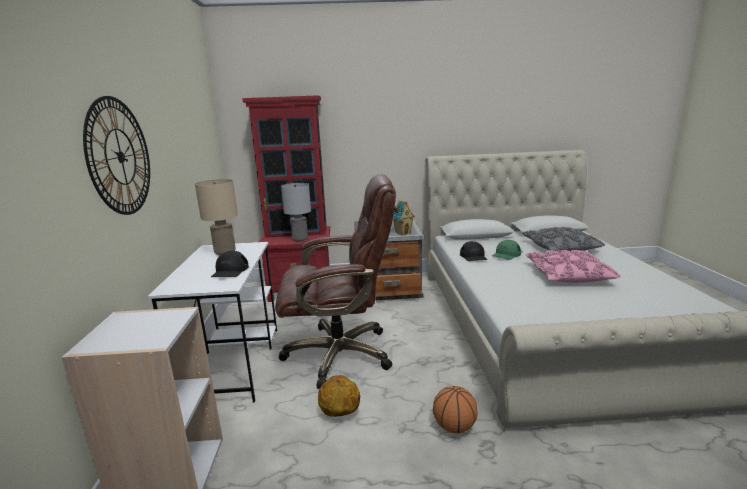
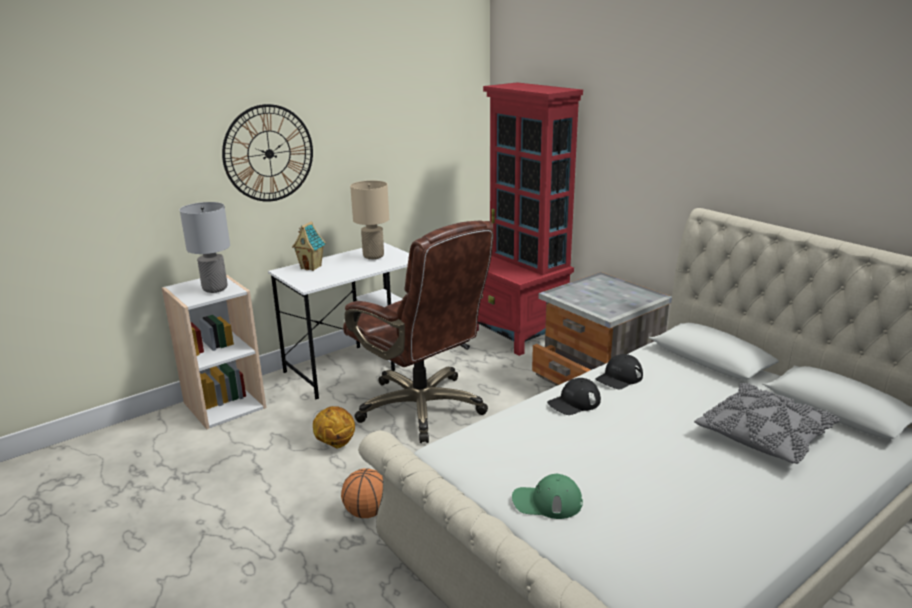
camera: 55 degrees right, 5 degrees up
black cap [211,251,249,277] -> black cap moved to [547,378,601,415]
grey table lamp [281,183,311,241] -> grey table lamp moved to [180,202,230,293]
toy house [393,200,415,235] -> toy house moved to [292,221,326,271]
green cap [492,240,521,260] -> green cap moved to [512,474,583,519]
pink pillow [525,250,621,283] -> none

